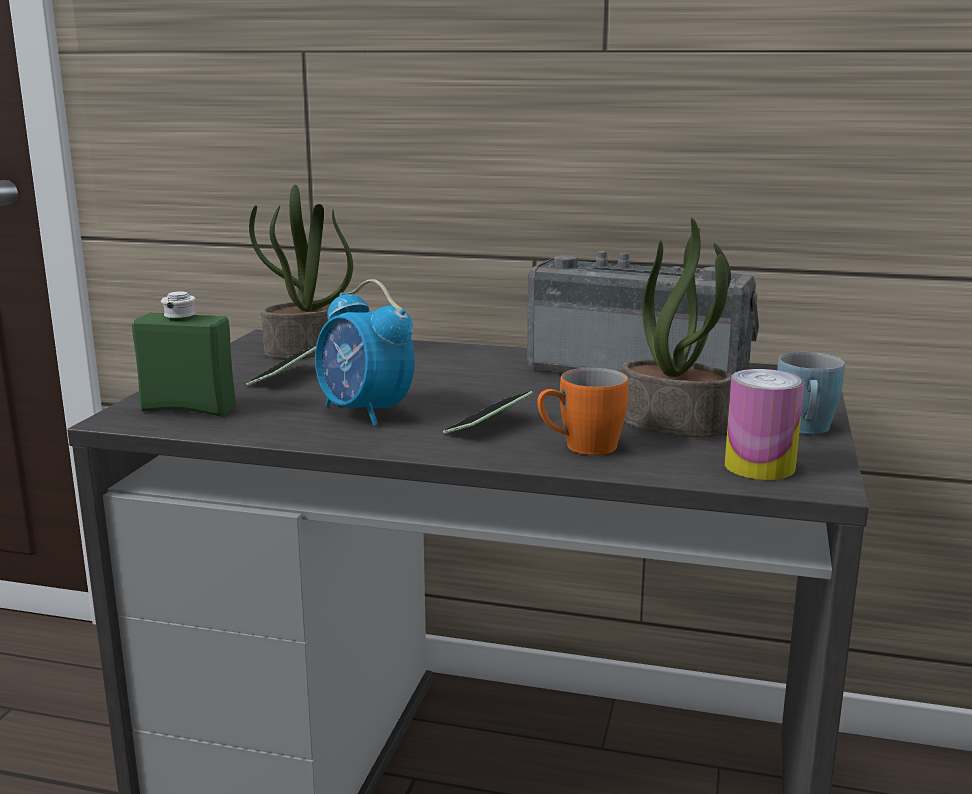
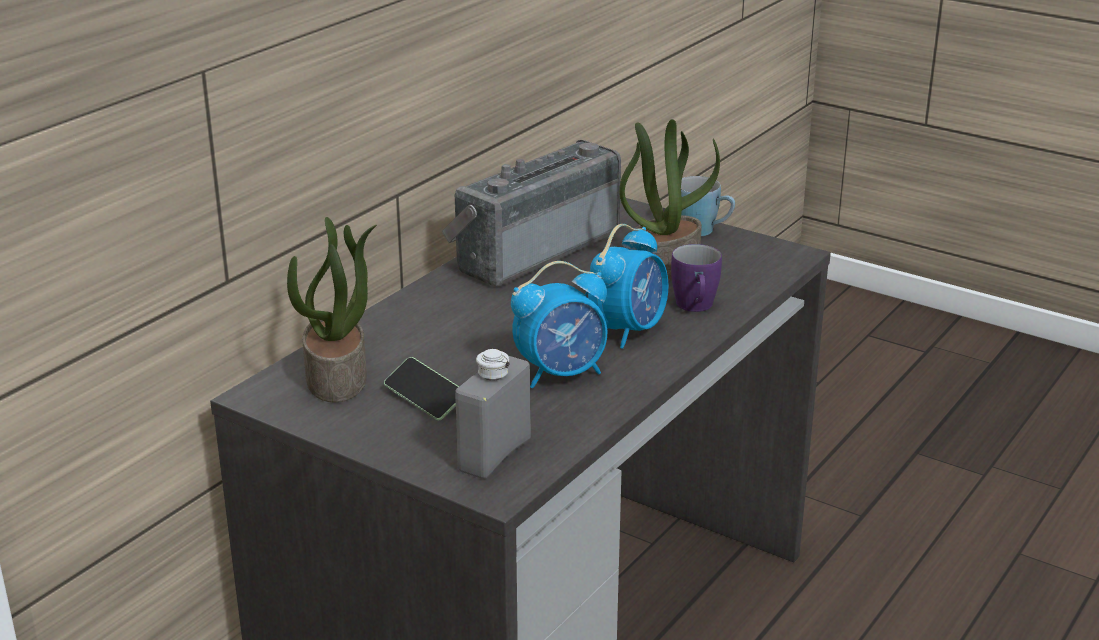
camera: 70 degrees left, 10 degrees up
green bottle [132,291,236,416] -> grey bottle [455,349,531,479]
phone [443,391,533,434] -> alarm clock [588,224,668,349]
orange mug [537,368,628,455] -> purple mug [671,244,722,312]
can [725,369,804,480] -> none

